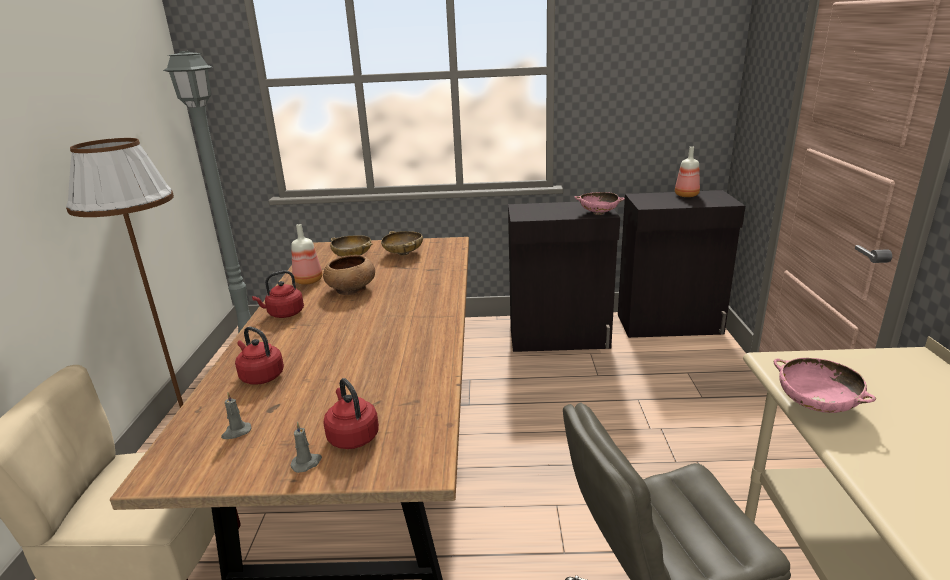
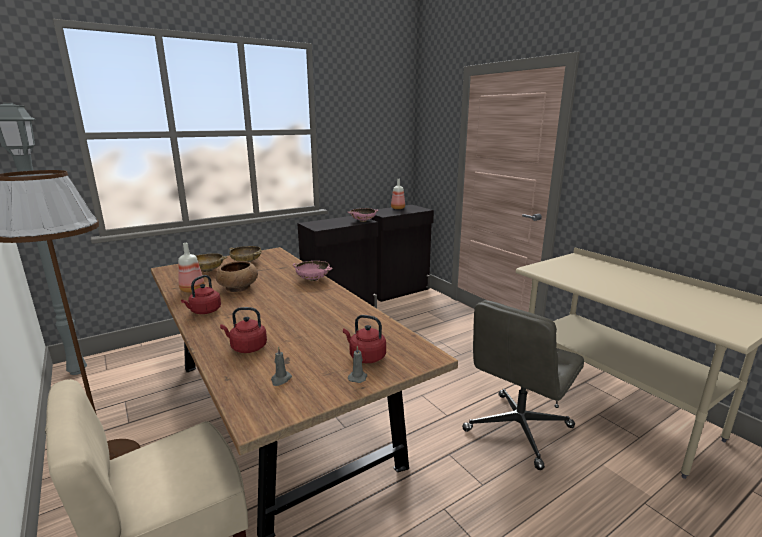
camera: 35 degrees left, 5 degrees down
pink bowl [774,358,876,413] -> pink bowl moved to [293,261,332,281]

